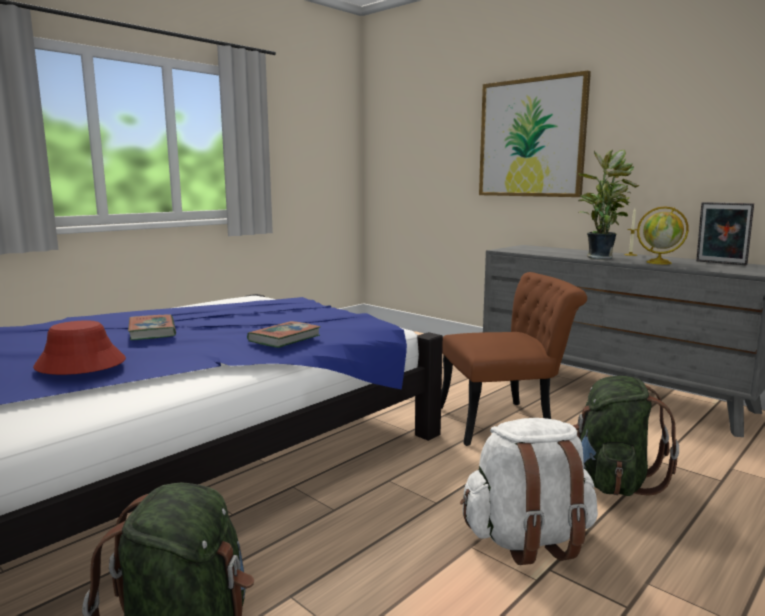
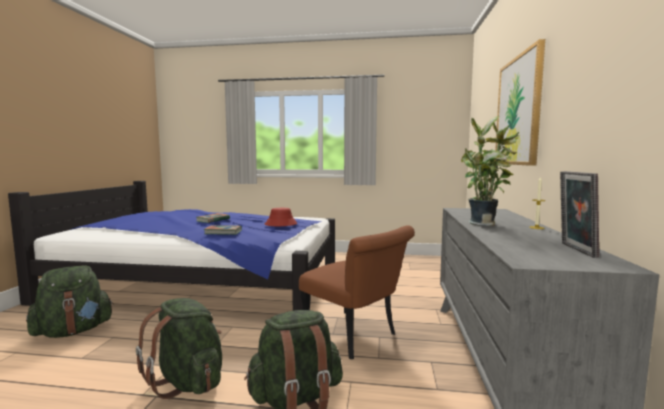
camera: 55 degrees right, 5 degrees down
red hat [33,320,126,375] -> red hat moved to [265,208,297,226]
white backpack [460,418,598,565] -> green backpack [136,298,222,399]
globe [637,206,689,264] -> none

